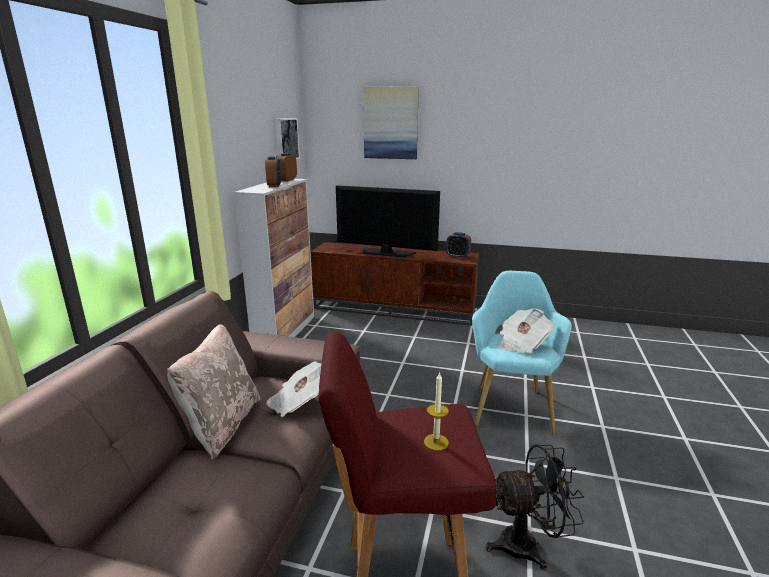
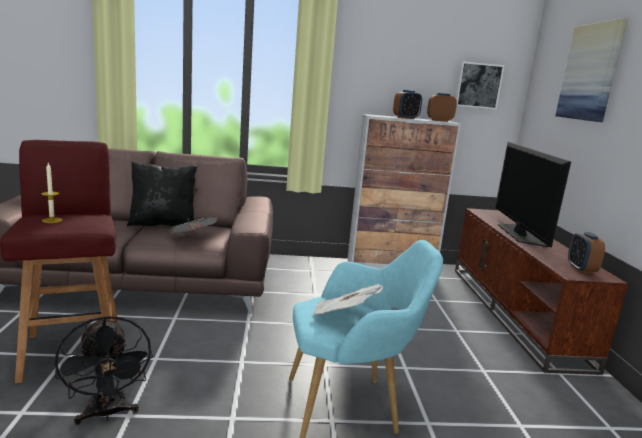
camera: 70 degrees right, 5 degrees down
beige pillow [167,324,261,460] -> black pillow [127,162,197,226]

